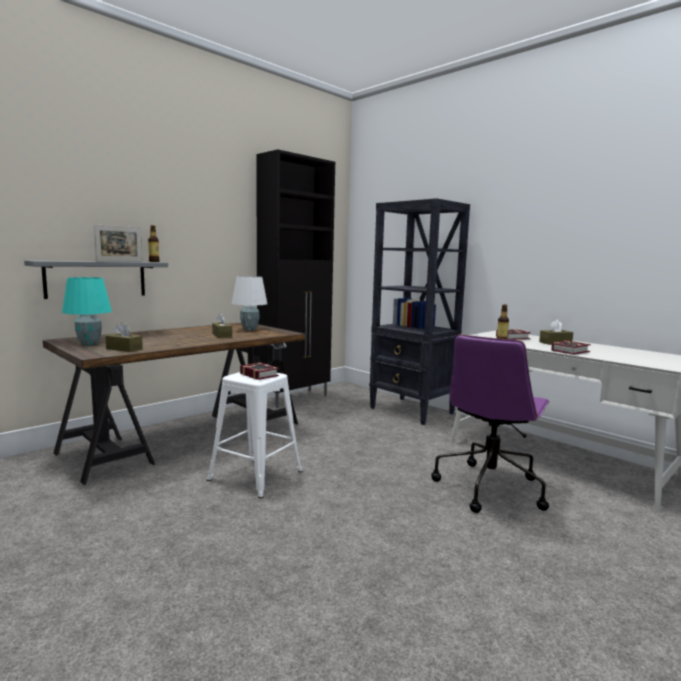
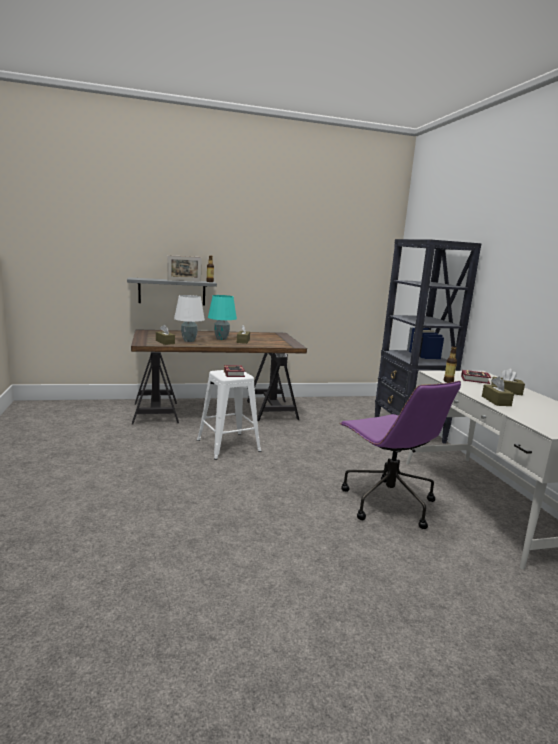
camera: 30 degrees right, 5 degrees up
turquoise table lamp [62,277,112,345] -> turquoise table lamp moved to [208,295,237,340]
white table lamp [232,276,267,331] -> white table lamp moved to [174,295,205,342]
black cabinet [256,149,335,408] -> none
purple office chair [431,334,550,513] -> purple office chair turned 90 degrees counterclockwise [340,381,461,529]
book [551,341,591,355] -> brown tissue box [482,377,514,406]

